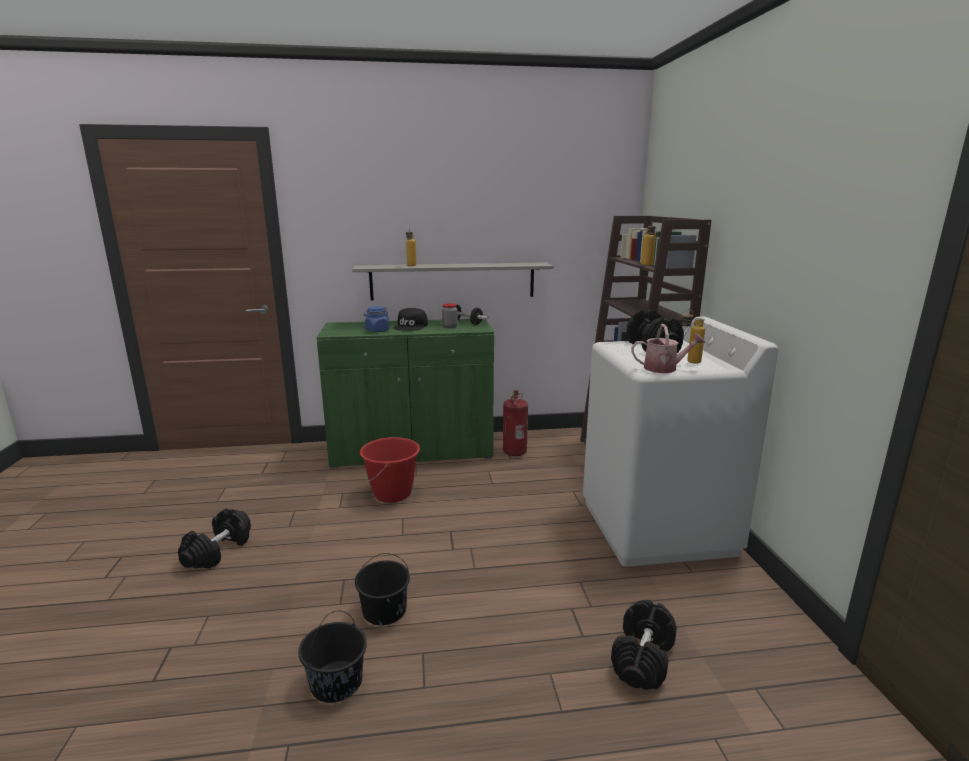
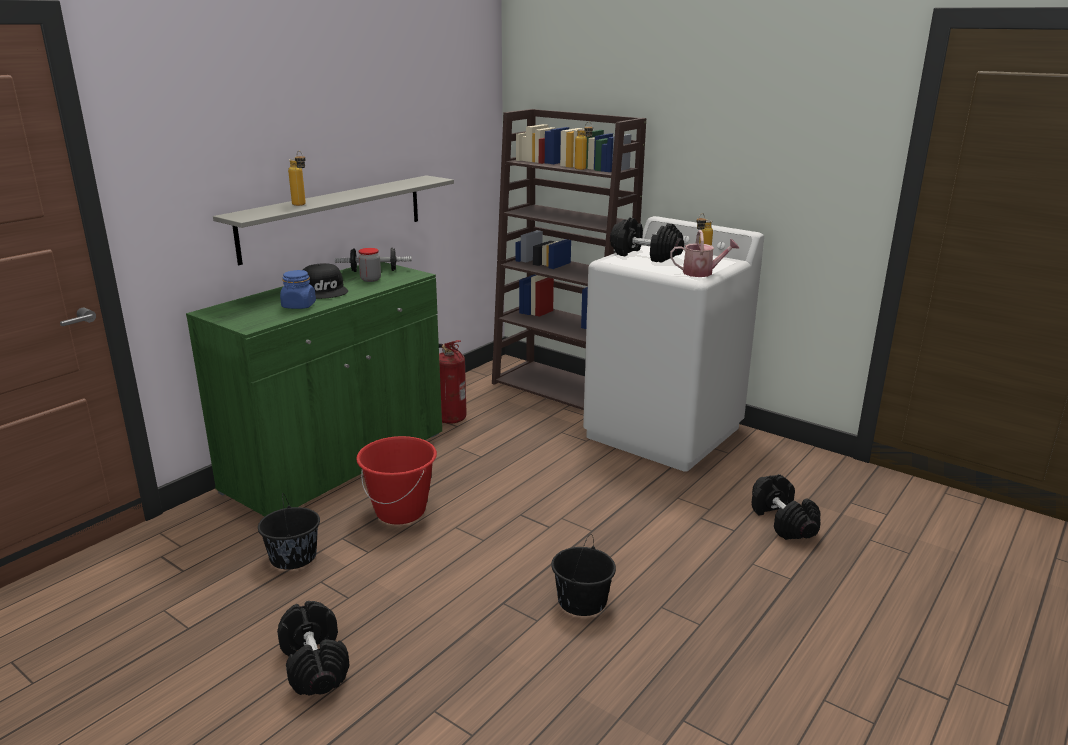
camera: 45 degrees left, 5 degrees up
black bucket [298,611,367,703] -> black bucket moved to [258,493,320,570]
watering can [631,324,705,373] -> watering can turned 45 degrees clockwise [670,230,739,277]

